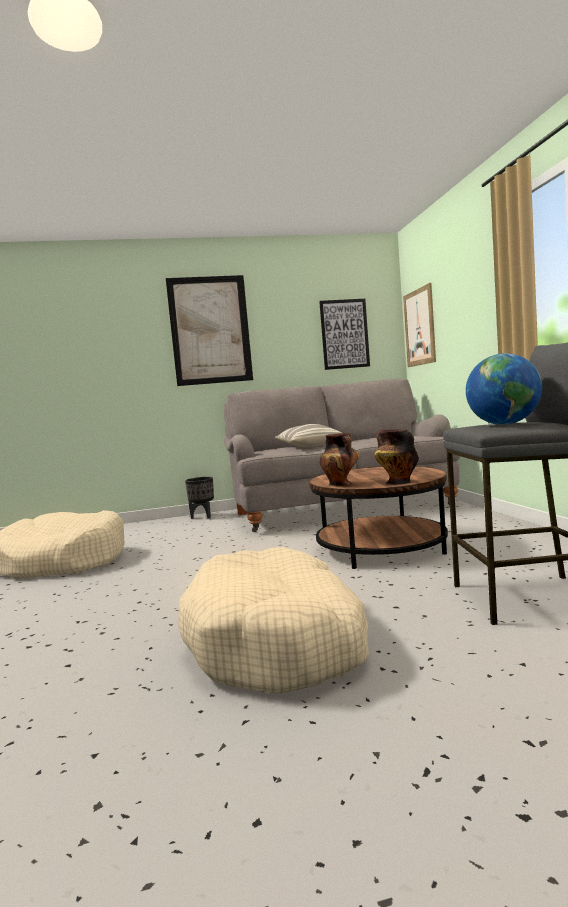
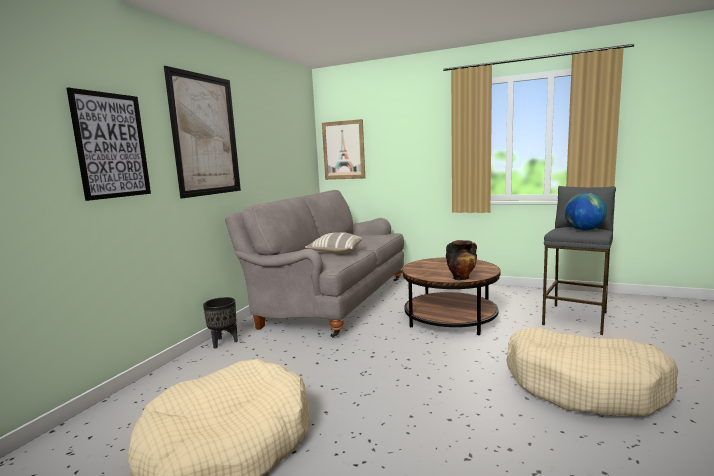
camera: 55 degrees left, 5 degrees up
picture [319,299,370,370] -> picture moved to [67,88,151,201]
vase [375,429,419,485] -> none

